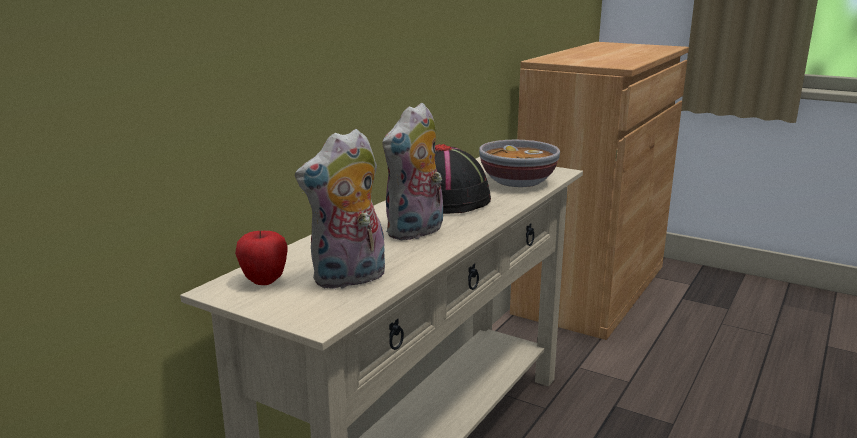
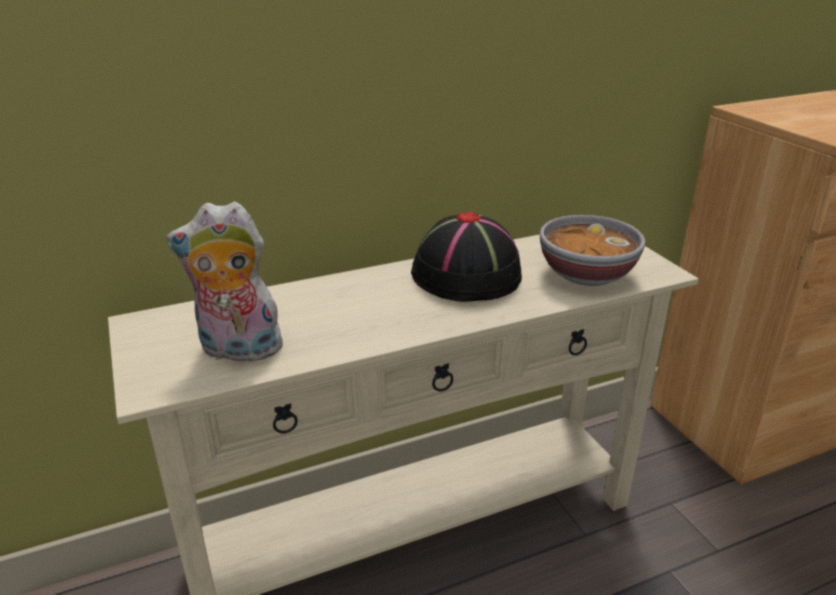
camera: 35 degrees right, 10 degrees up
apple [235,230,288,285] -> none
plush toy [382,103,443,240] -> none

